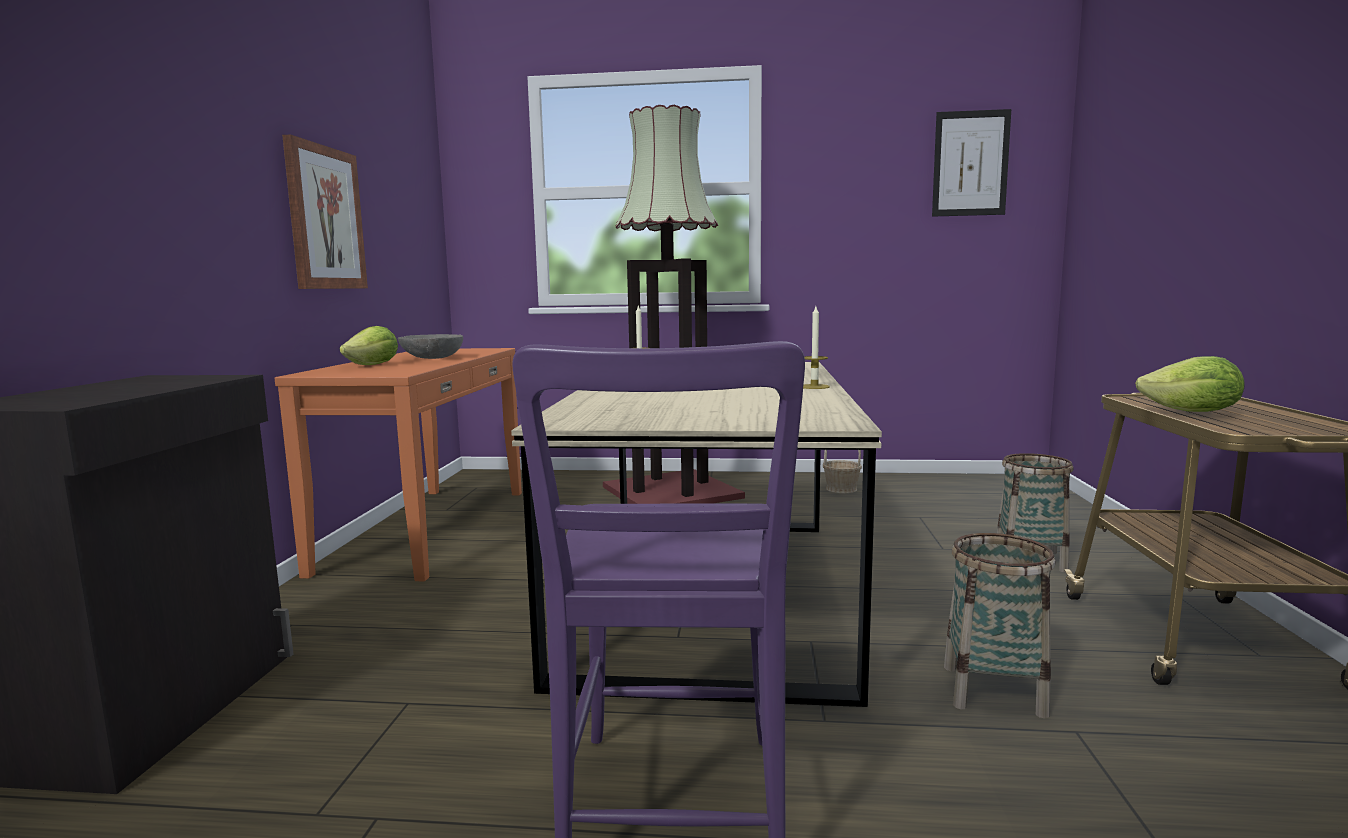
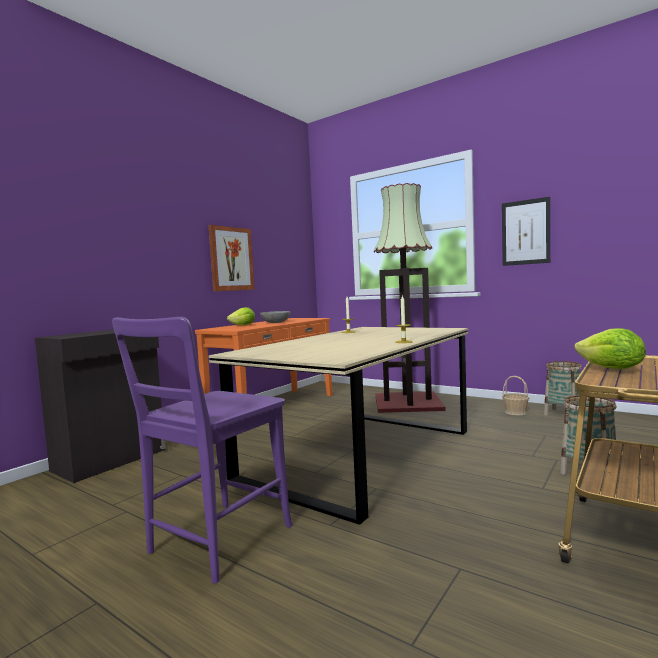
camera: 30 degrees right, 5 degrees down
picture [932,109,1011,217] -> picture moved to [502,197,550,266]
basket [944,533,1056,718] -> basket moved to [544,361,582,416]

